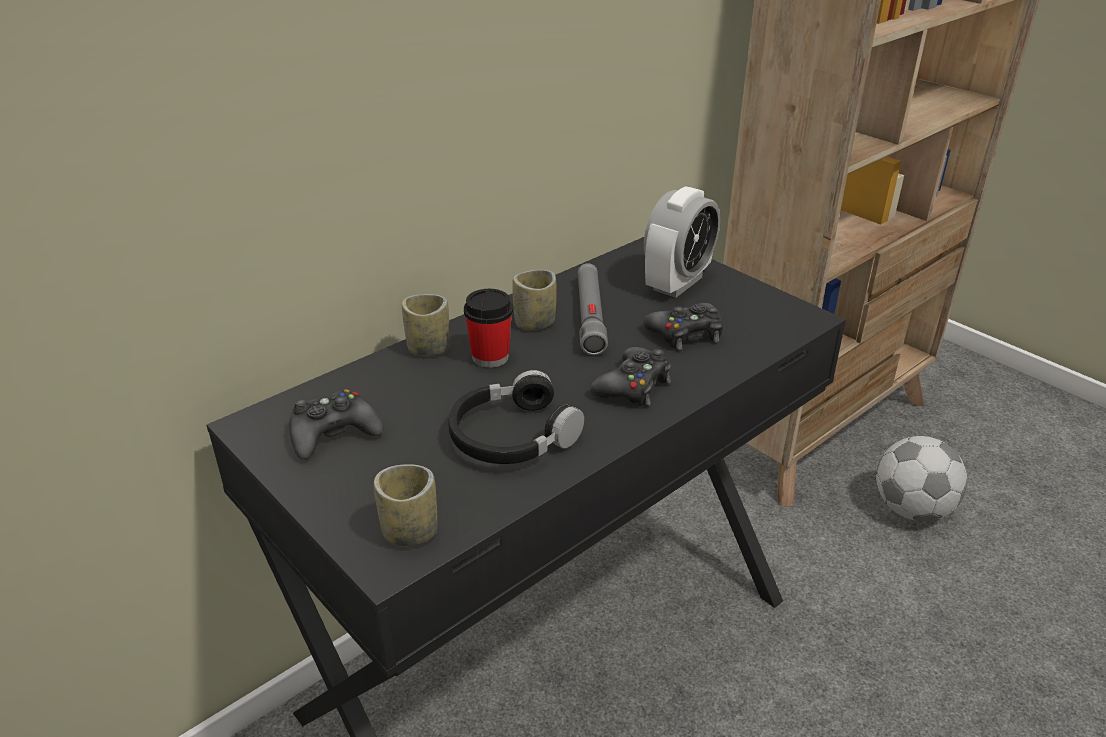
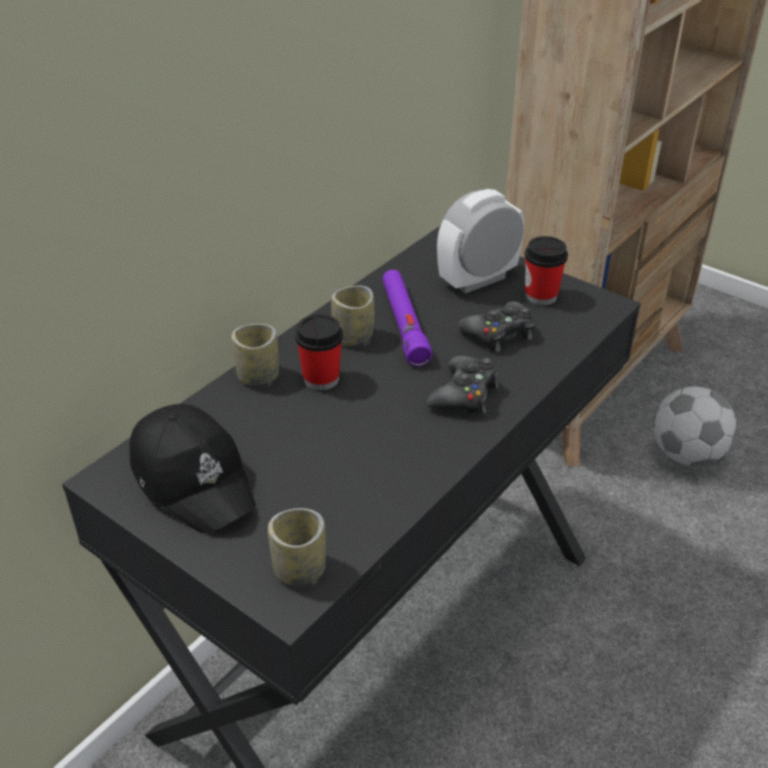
camera: 10 degrees left, 5 degrees up
black game controller [289,389,383,460] -> black cap [129,404,256,534]
black headphones [448,370,584,464] -> none
grey flashlight [578,263,608,355] -> purple flashlight [382,270,433,366]
alarm clock [644,186,720,298] -> alarm clock turned 150 degrees counterclockwise [437,189,525,293]
none -> cup [525,236,568,305]

